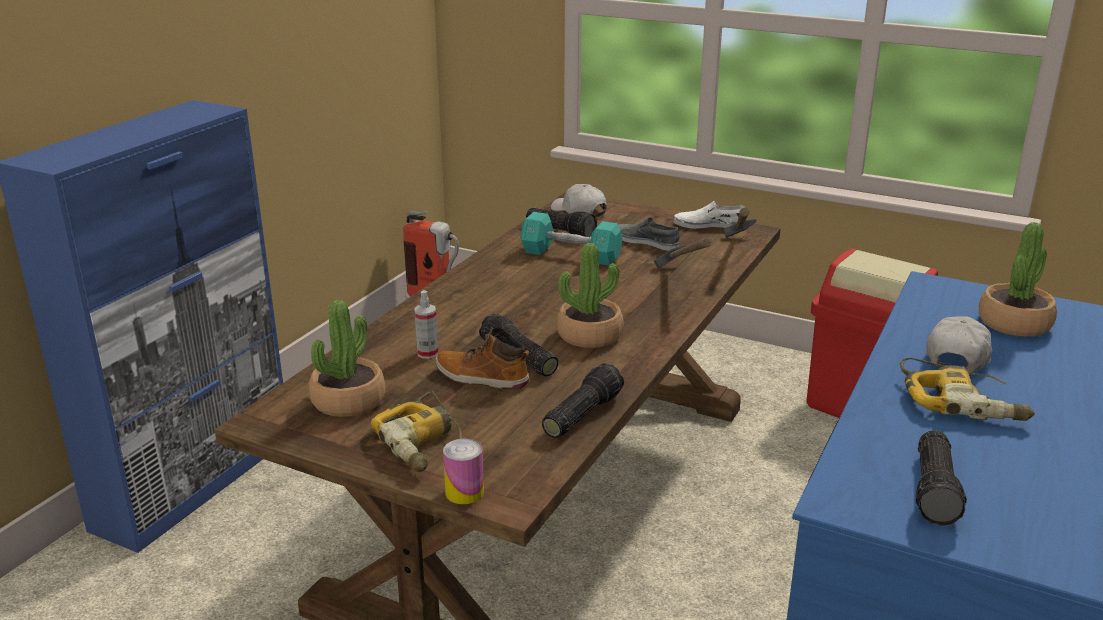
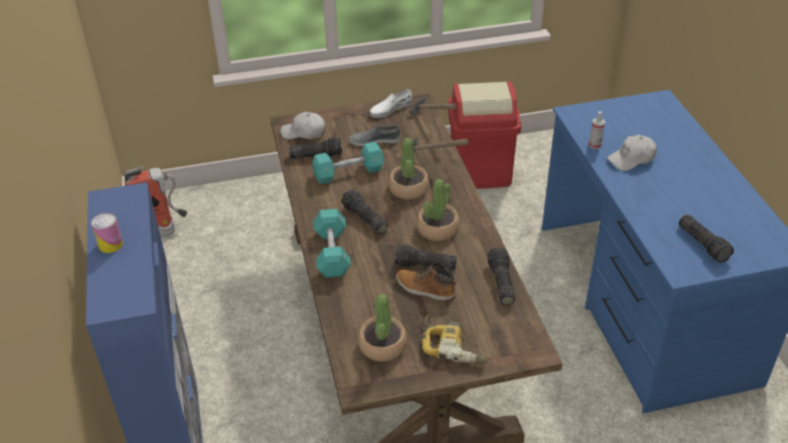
camera: 40 degrees left, 15 degrees up
spray bottle [414,290,438,359] -> spray bottle moved to [589,111,605,149]
boot [436,328,530,390] -> boot turned 45 degrees clockwise [396,263,457,302]
can [443,439,484,504] -> can moved to [91,213,123,253]
power drill [900,358,1035,421] -> none
white cap [926,316,993,372] -> white cap turned 105 degrees counterclockwise [607,135,657,171]
potted plant [979,222,1057,337] -> potted plant moved to [389,138,429,200]
none -> turquoise dumbbell [313,209,351,278]
none -> flashlight [341,190,388,234]

